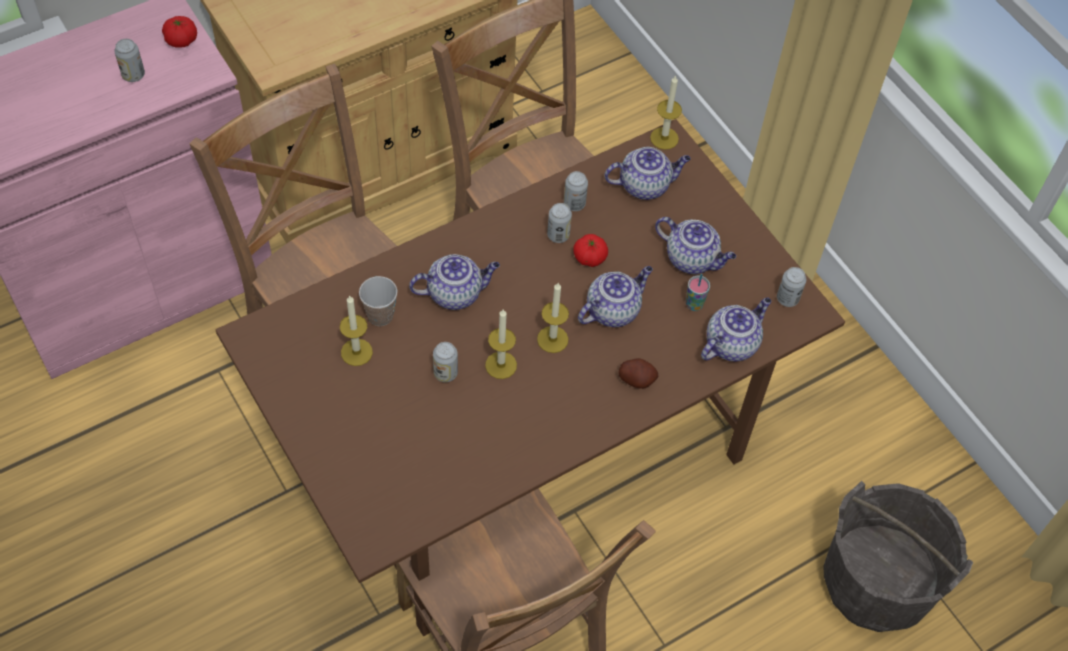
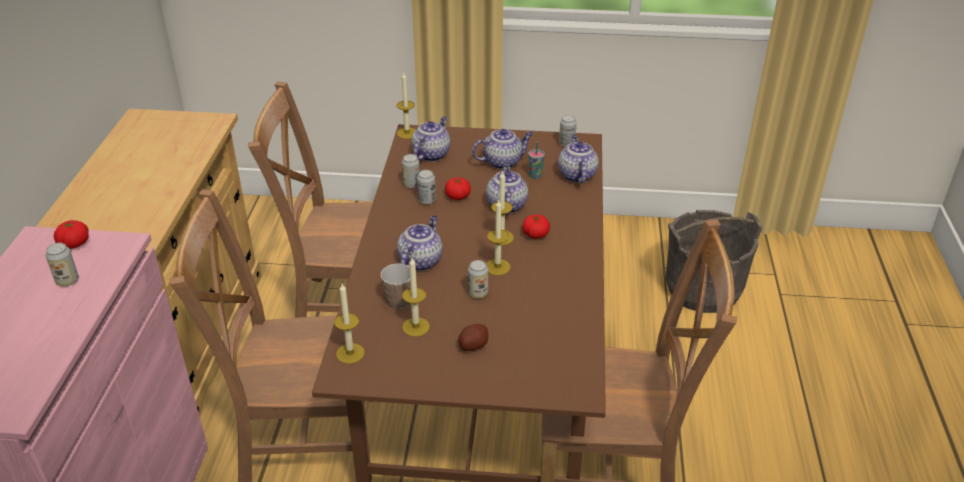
camera: 50 degrees left, 20 degrees down
potato [618,358,659,389] -> potato moved to [458,324,488,351]
none -> candle [334,284,365,364]
none -> tomato [522,215,550,239]

